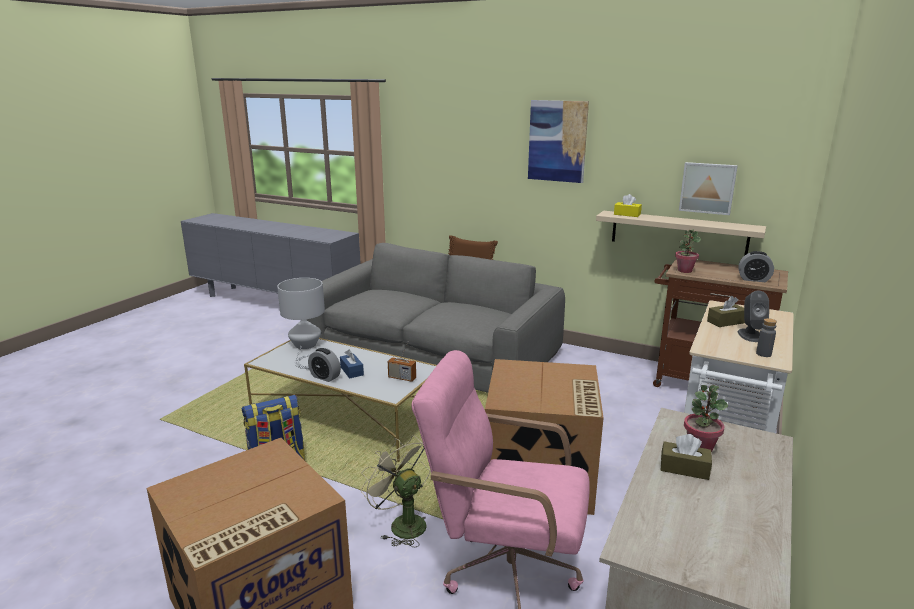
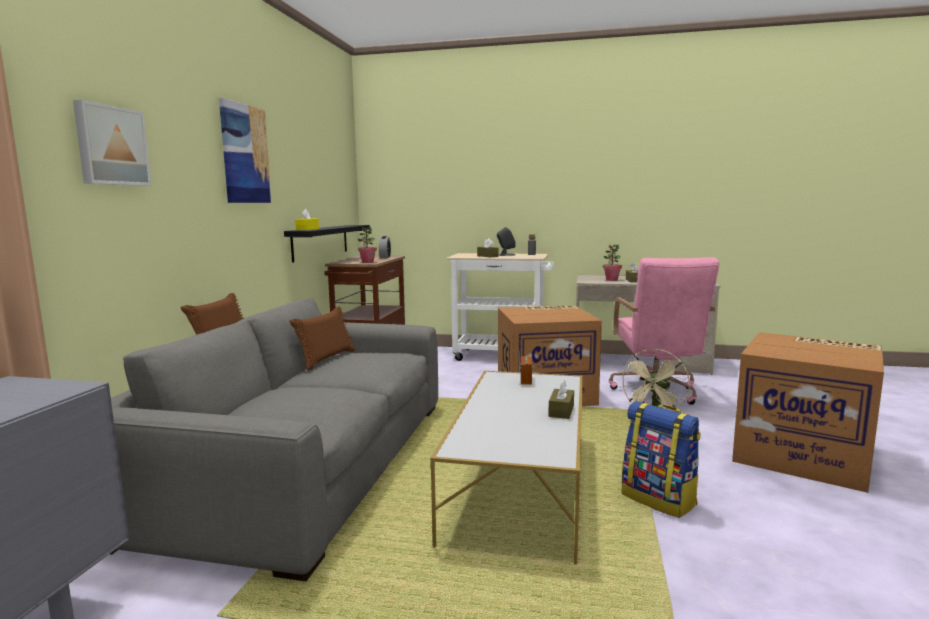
camera: 105 degrees left, 10 degrees down
grey table lamp [277,278,325,370] -> none
alarm clock [308,348,341,382] -> brown tissue box [548,380,574,419]
blue tissue box [340,350,364,378] -> none
beige shelf [596,211,766,256] -> black shelf [284,225,370,263]
picture [679,162,738,215] -> picture moved to [73,100,151,186]
none -> brown pillow [289,306,355,371]

